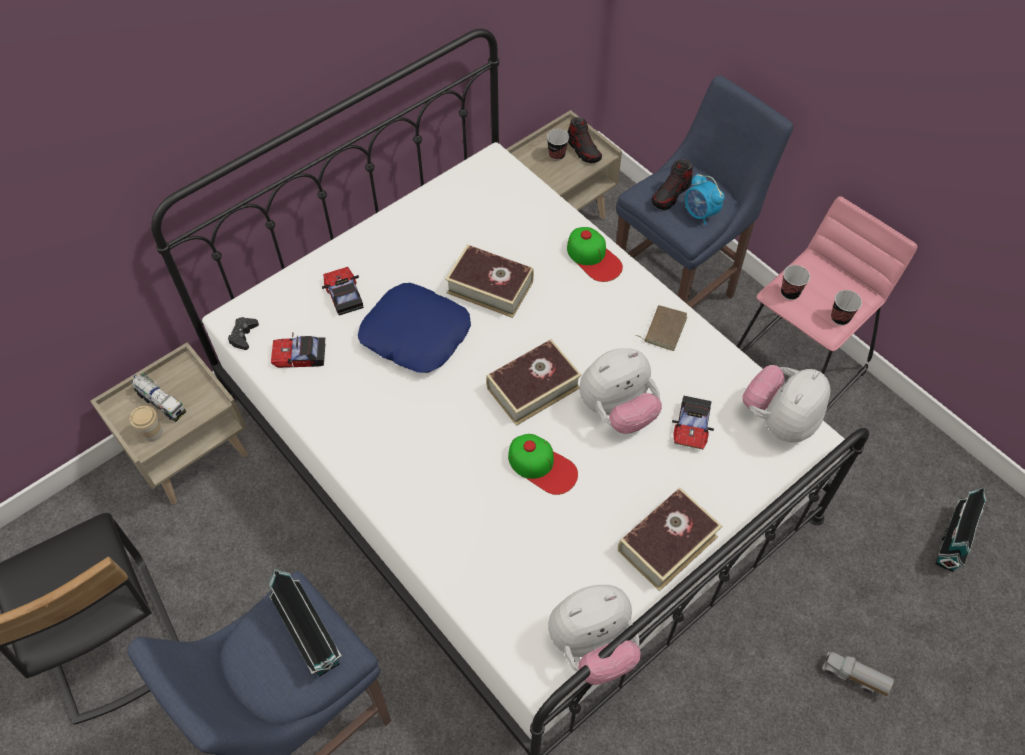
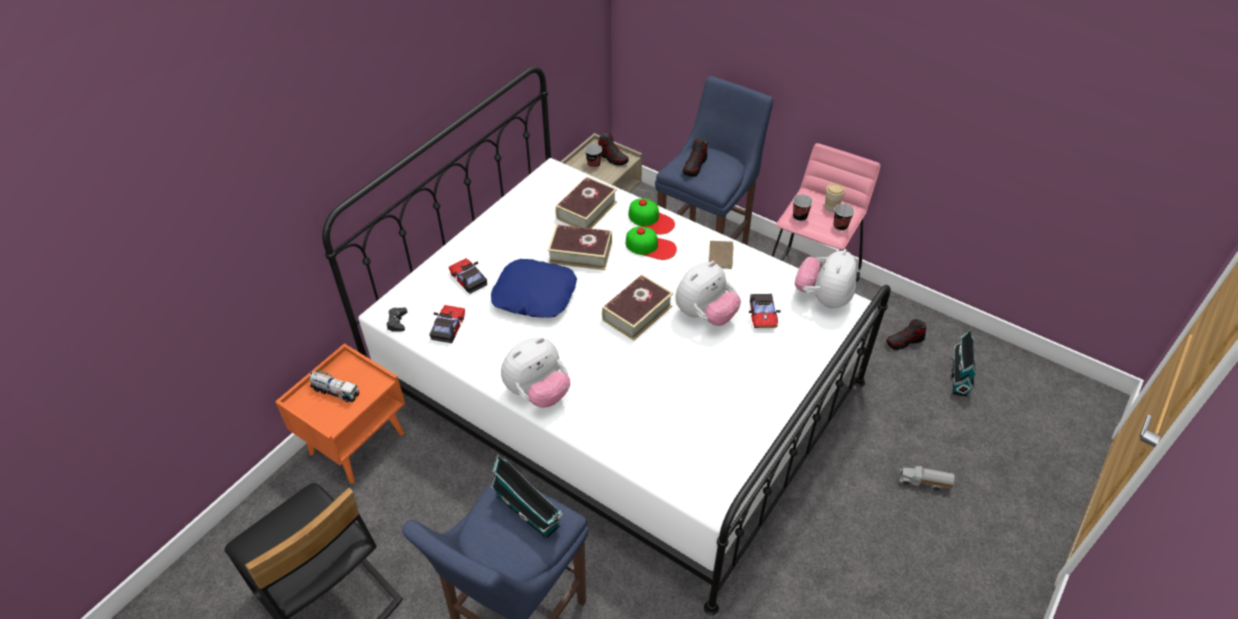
camera: 15 degrees left, 10 degrees down
beige nightstand [90,342,248,505] -> orange nightstand [275,343,405,484]
cup [130,406,163,442] -> cup moved to [825,183,845,212]
toy car [271,333,325,368] -> toy car turned 120 degrees clockwise [429,305,465,343]
cap [508,434,578,495] -> cap moved to [626,226,677,260]
plush toy [548,585,641,685] -> plush toy moved to [501,337,570,407]
book [618,488,722,591] -> book moved to [556,177,617,229]
alarm clock [685,173,725,225] -> none
none -> shoe [886,319,926,350]

